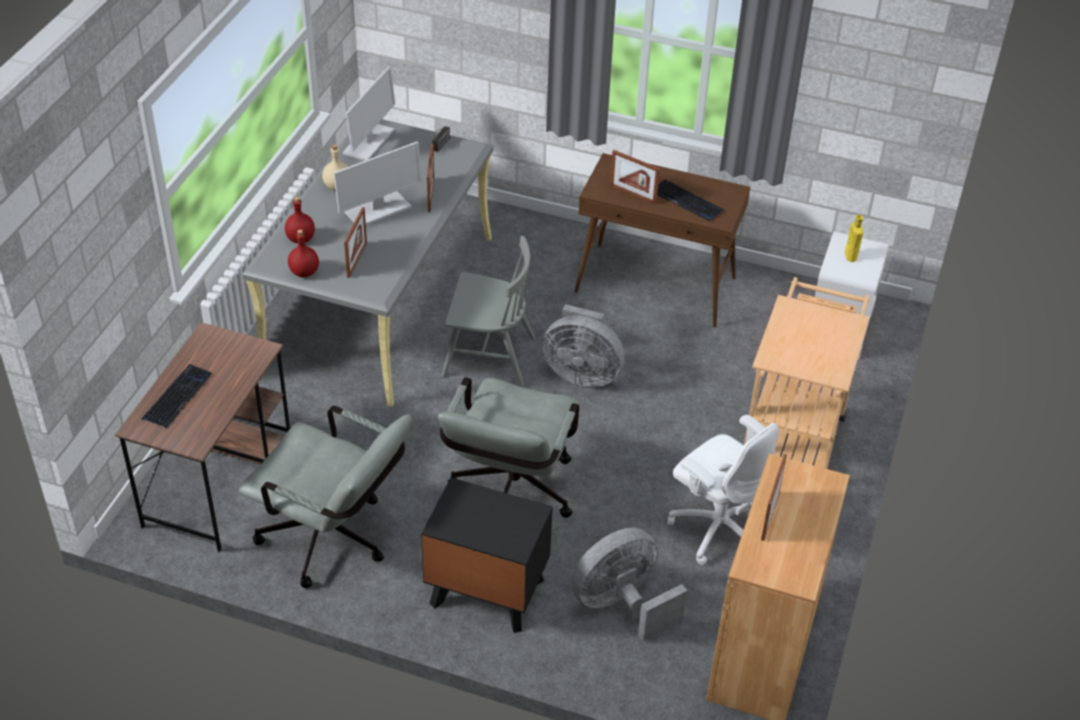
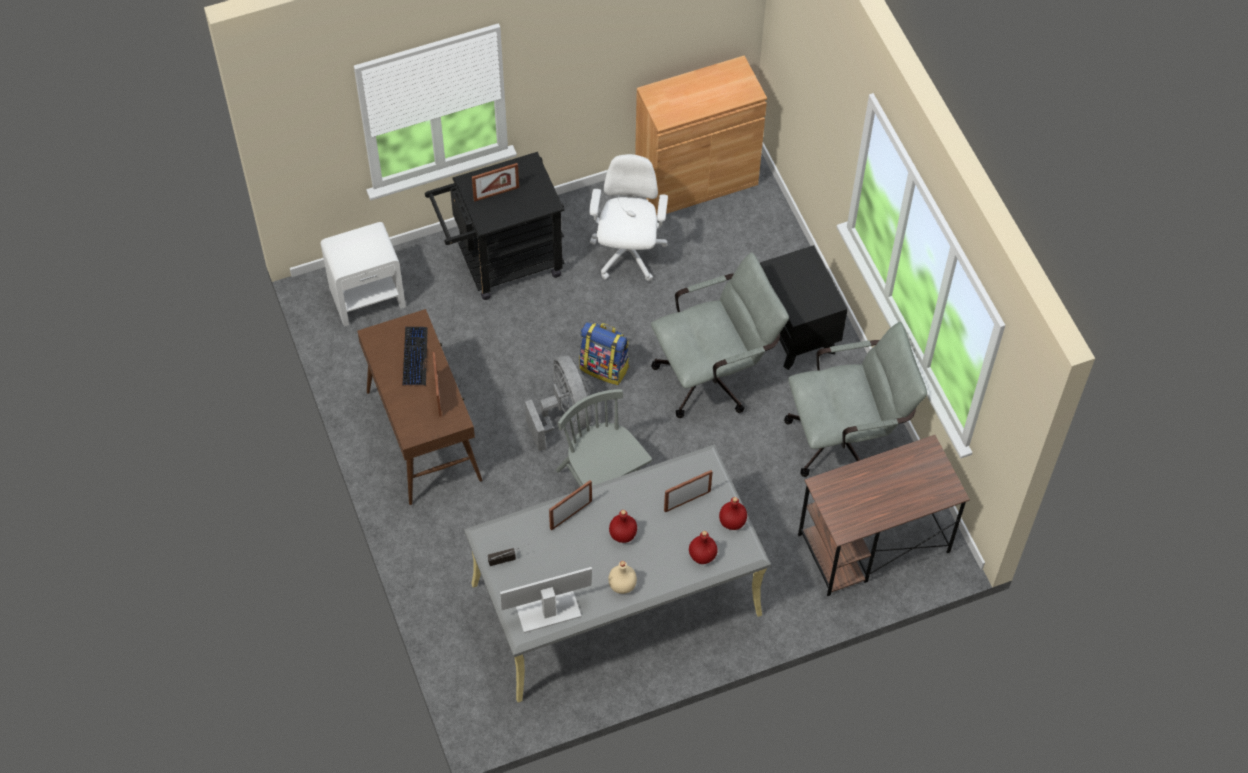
camera: 130 degrees left, 15 degrees up
keyboard [142,364,212,429] -> none
grey office chair [239,406,412,588] -> grey office chair turned 90 degrees clockwise [784,322,927,477]
monitor [333,141,422,225] -> red bottle [609,510,637,543]
grey fan [571,527,687,641] -> none
beige cart [744,277,870,469] -> black cart [425,152,565,300]
picture frame [761,454,787,541] -> picture frame moved to [472,163,519,202]
yellow bottle [845,215,863,262] -> none
none -> backpack [579,322,629,385]

